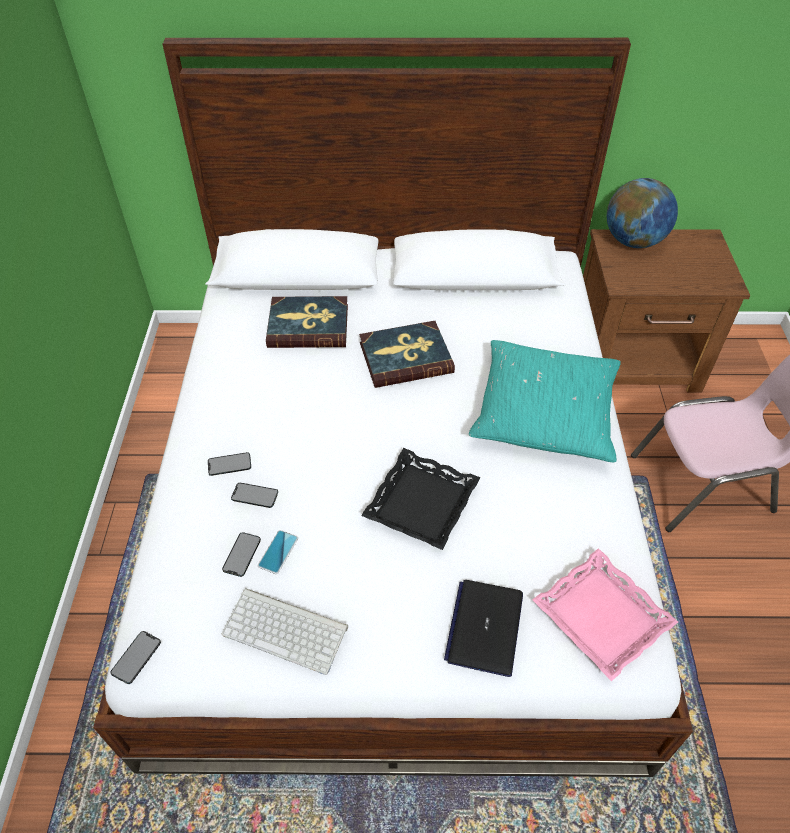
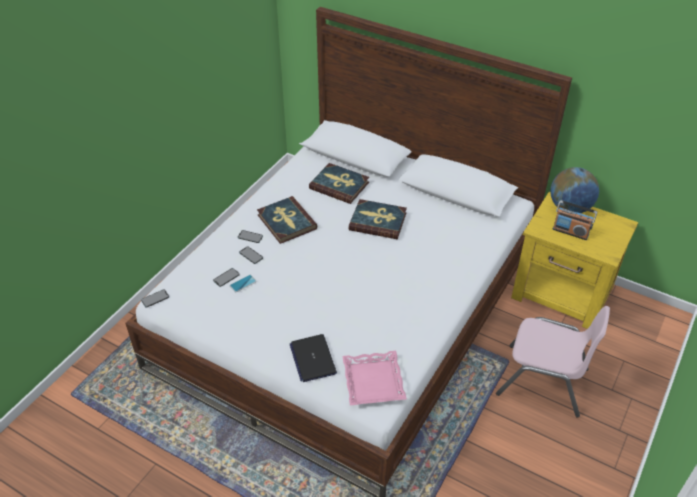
camera: 30 degrees right, 5 degrees down
keyboard [222,588,348,675] -> none
black tray [361,448,481,550] -> none
laptop [444,580,523,677] -> laptop turned 60 degrees counterclockwise [290,334,337,382]
turquoise pillow [469,340,621,462] -> none
brown nightstand [583,229,750,392] -> yellow nightstand [511,192,638,329]
none -> book [257,196,317,244]
none -> radio [553,200,597,240]

